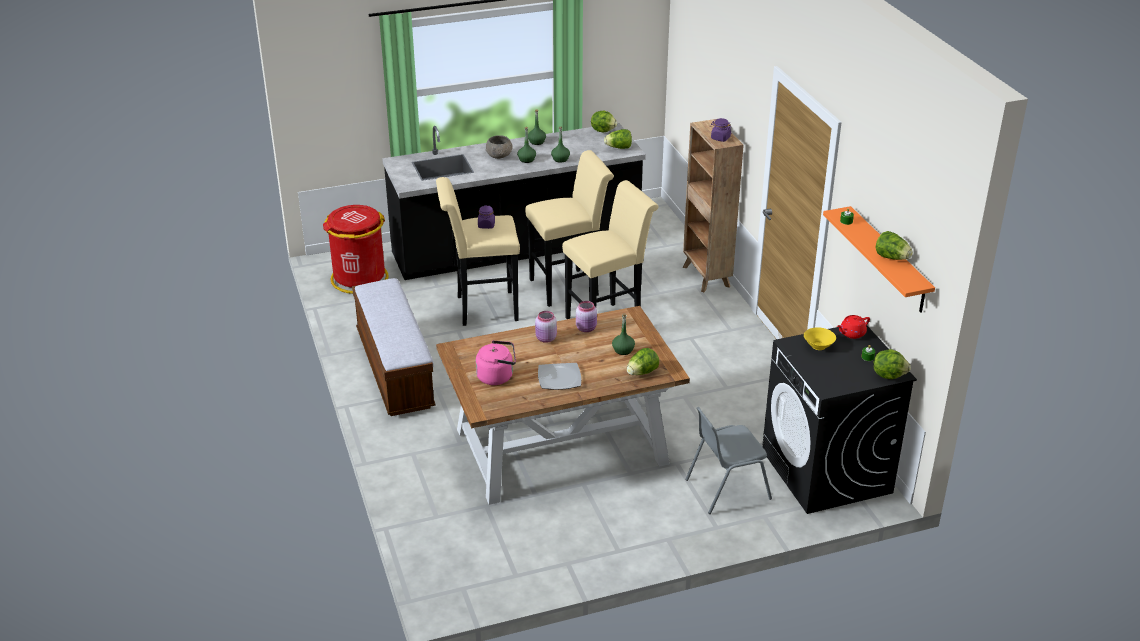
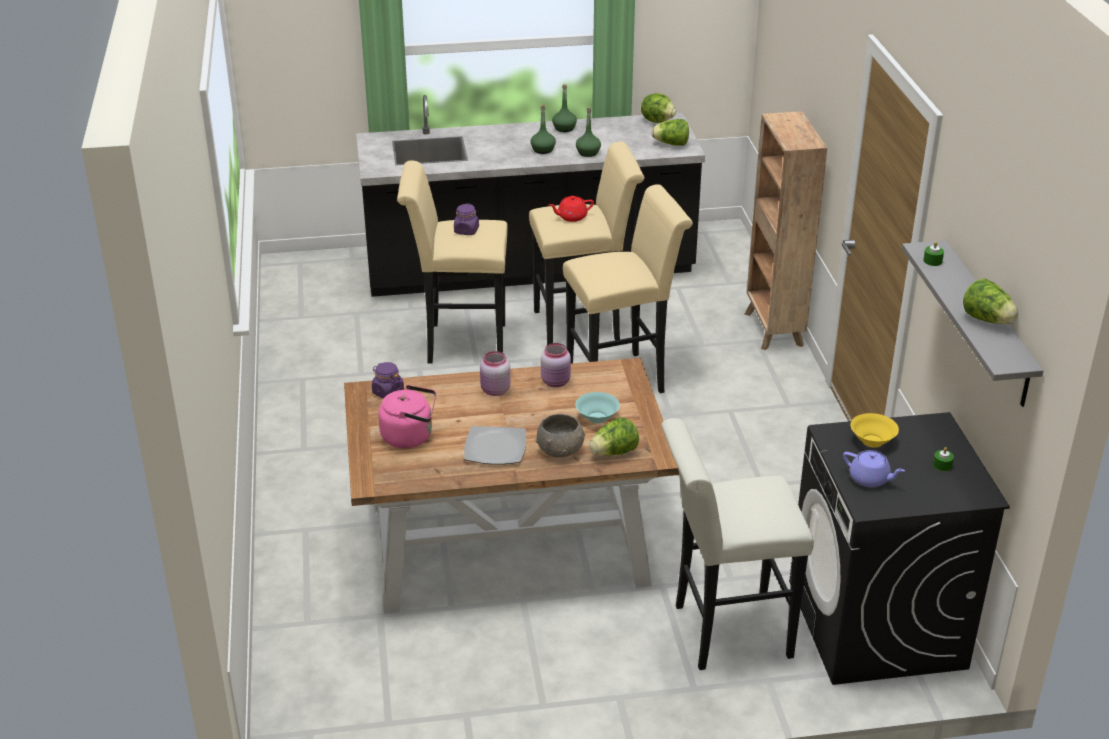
camera: 10 degrees right, 0 degrees up
red trash can [323,205,389,294] -> none
bench [352,278,436,416] -> none
grey bowl [486,135,512,159] -> grey bowl moved to [535,414,585,458]
green bottle [612,313,635,355] -> turquoise bowl [575,392,620,424]
grey chair [685,407,772,514] -> white stool [661,418,814,670]
purple jar [711,118,731,142] -> purple jar moved to [372,362,404,399]
orange shelf [823,206,935,312] -> grey shelf [902,240,1044,407]
red teapot [837,315,870,339] -> red teapot moved to [549,196,594,222]
lettuce [873,349,911,379] -> none
none -> purple teapot [843,450,905,487]

